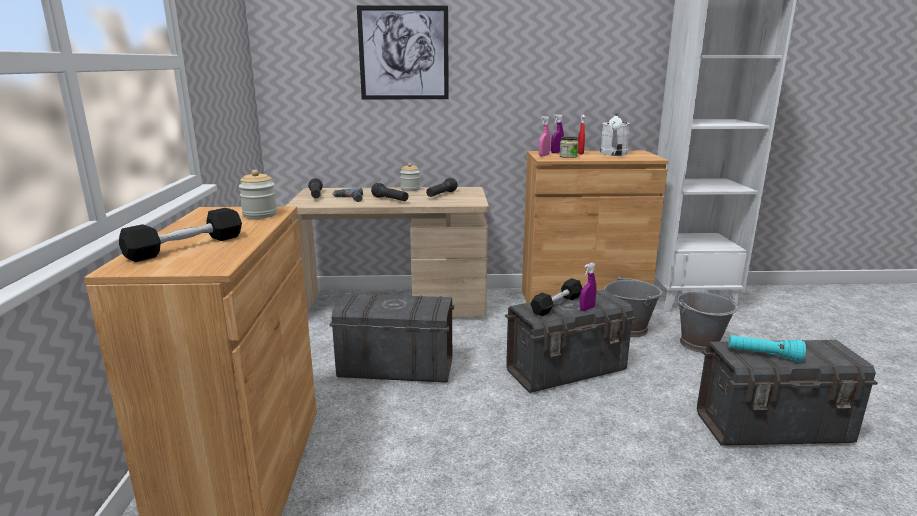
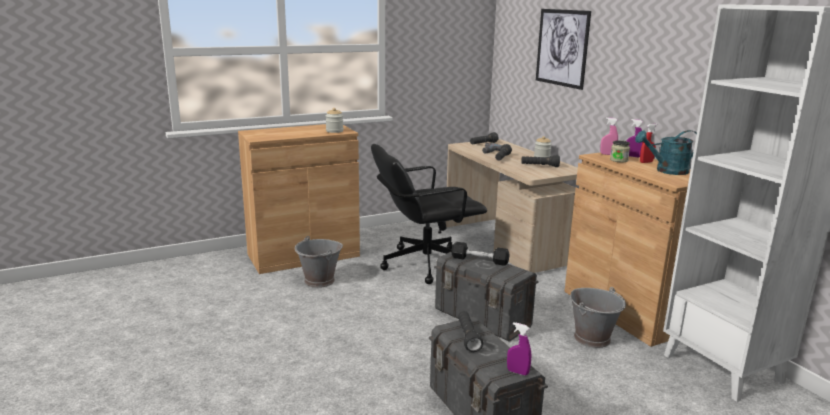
camera: 65 degrees right, 0 degrees up
black dumbbell [119,208,242,262] -> none
grey storage box [329,293,454,383] -> black office chair [371,144,487,284]
purple spray bottle [580,263,596,311] -> purple spray bottle moved to [507,322,531,375]
white watering can [600,114,630,156] -> turquoise watering can [635,130,697,175]
grey bucket [677,291,738,353] -> grey bucket moved to [295,236,343,288]
turquoise flashlight [728,335,806,362] -> black flashlight [458,311,483,352]

